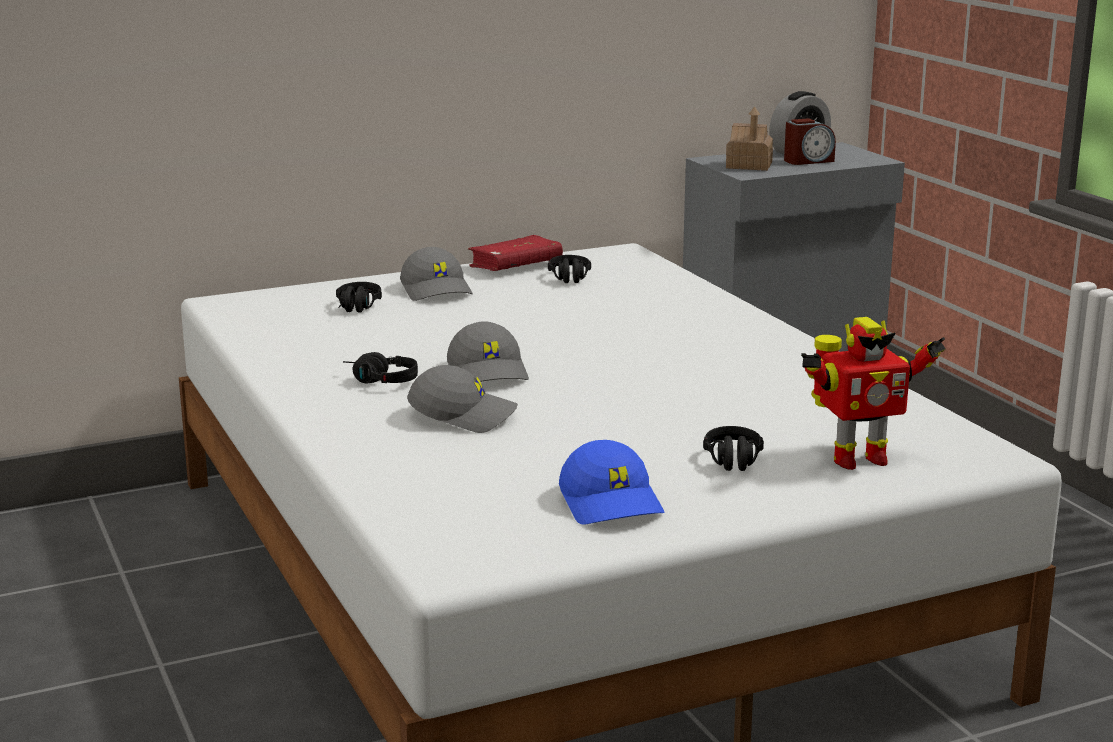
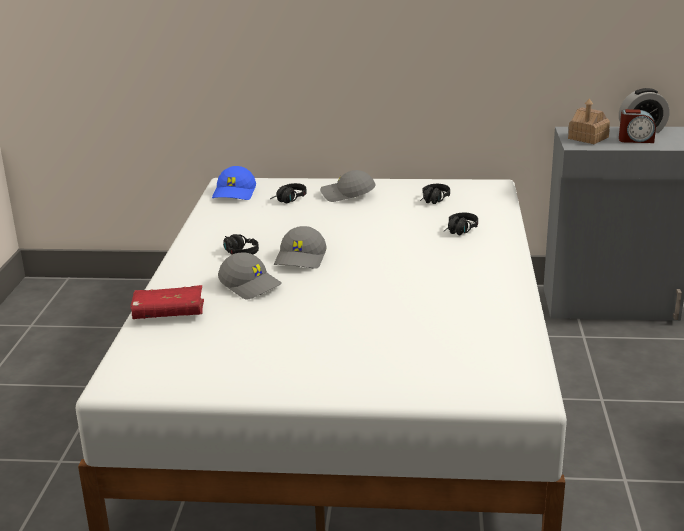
camera: 30 degrees right, 5 degrees up
grey cap [400,247,473,301] -> grey cap turned 90 degrees clockwise [320,170,376,202]
red book [468,235,563,271] -> red book moved to [130,285,204,319]
blue cap [559,440,664,524] -> blue cap moved to [212,166,256,200]
black headphones [703,426,764,471] -> black headphones moved to [443,213,478,235]
toy robot [801,317,946,470] -> none

